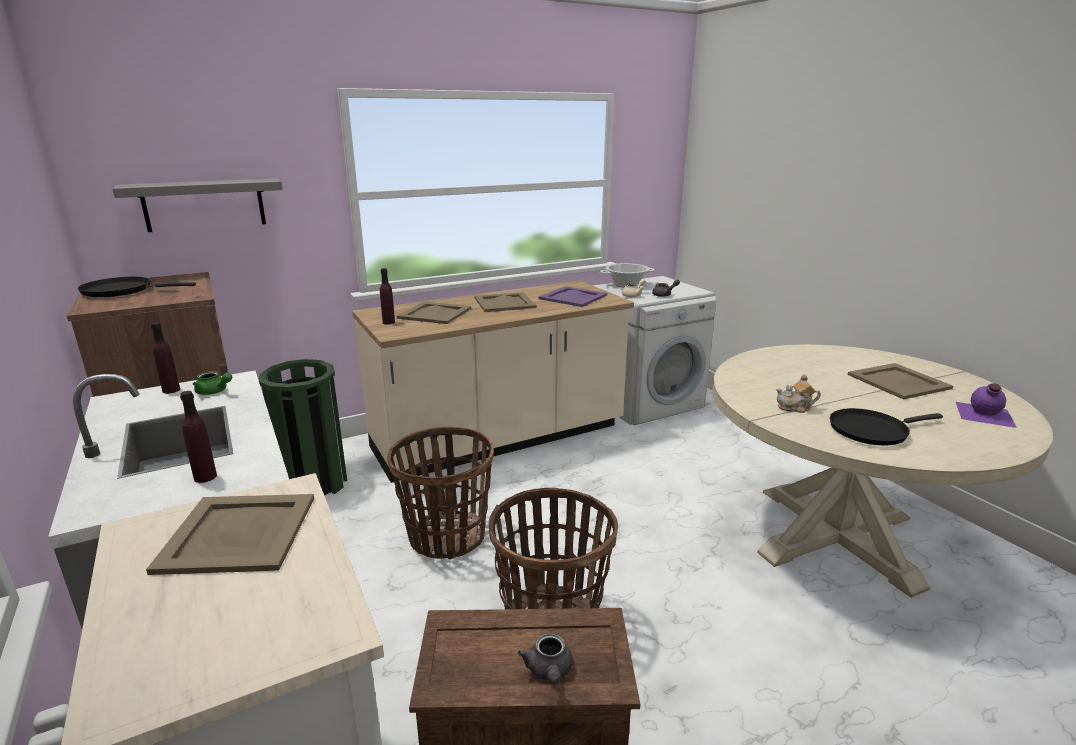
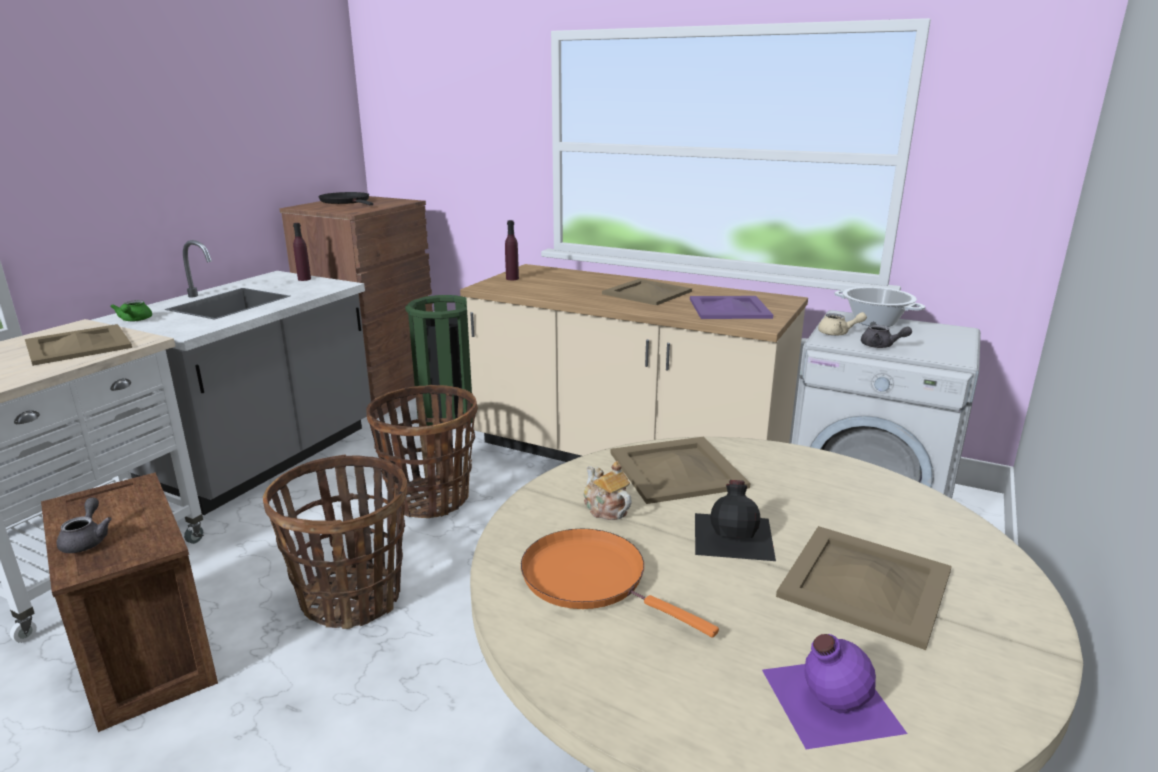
camera: 55 degrees right, 0 degrees up
grey shelf [113,178,283,232] -> none
purple bottle [180,391,217,483] -> none
green teapot [193,371,232,395] -> green teapot moved to [110,300,152,321]
beige tray [397,302,471,324] -> beige tray moved to [611,437,750,504]
grey teapot [518,633,573,684] -> grey teapot turned 120 degrees clockwise [56,498,112,553]
black frying pan [830,408,943,445] -> orange frying pan [521,529,719,638]
none -> black bottle [695,480,776,561]

